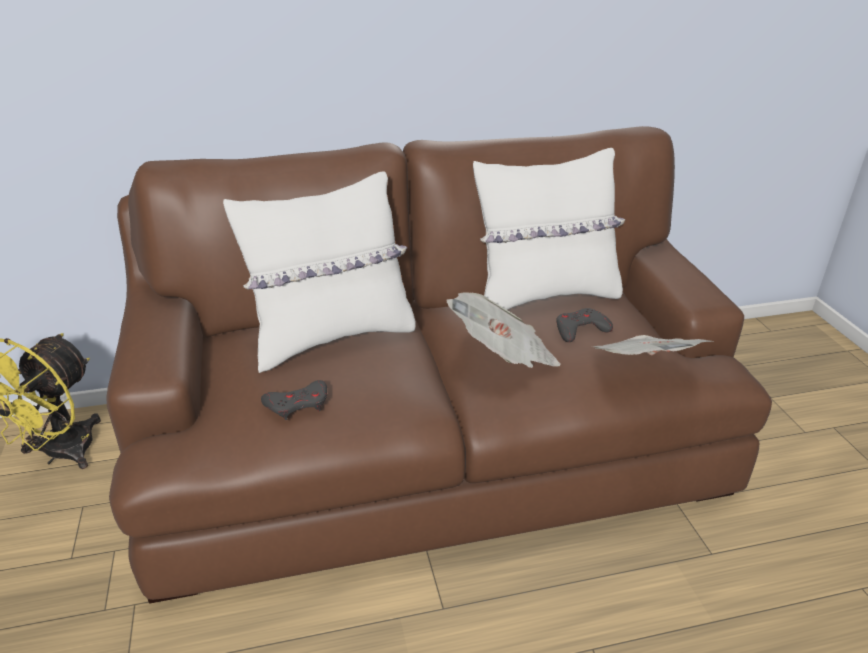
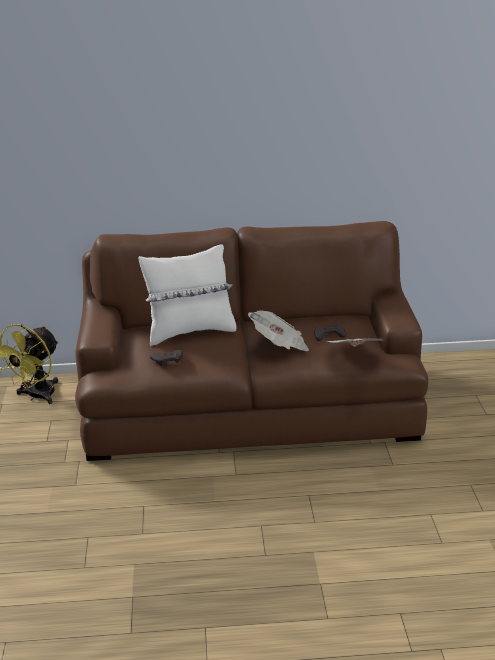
camera: 10 degrees right, 5 degrees down
white pillow [473,148,625,310] -> none

